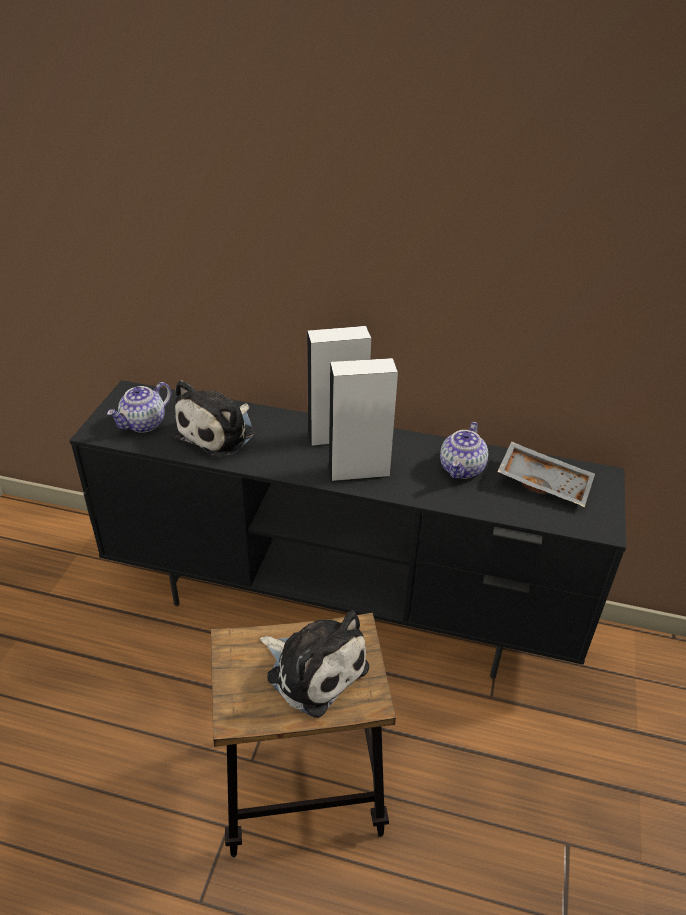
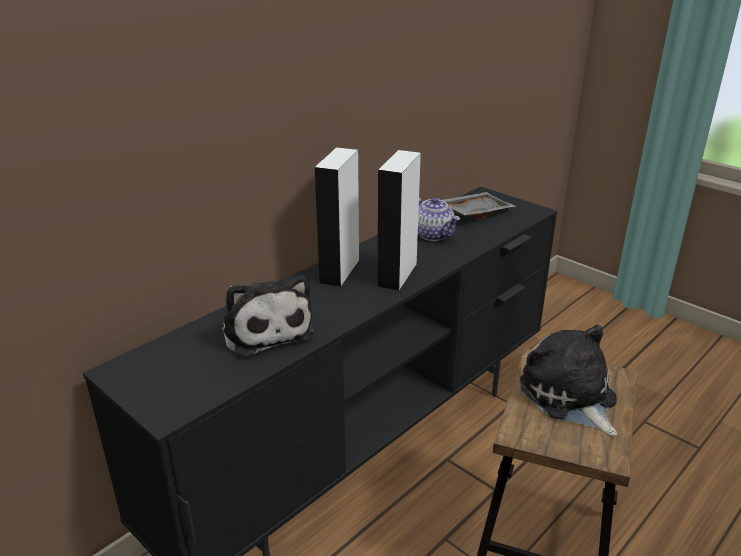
camera: 60 degrees left, 10 degrees down
teapot [107,382,171,433] -> none
plush toy [260,610,369,718] -> plush toy turned 90 degrees counterclockwise [520,325,617,436]

